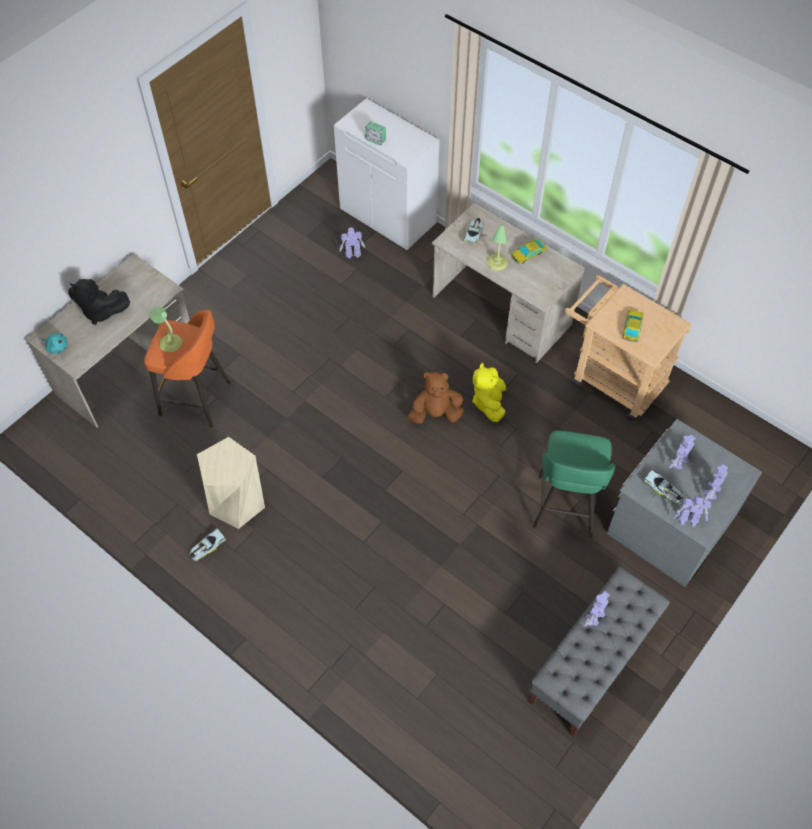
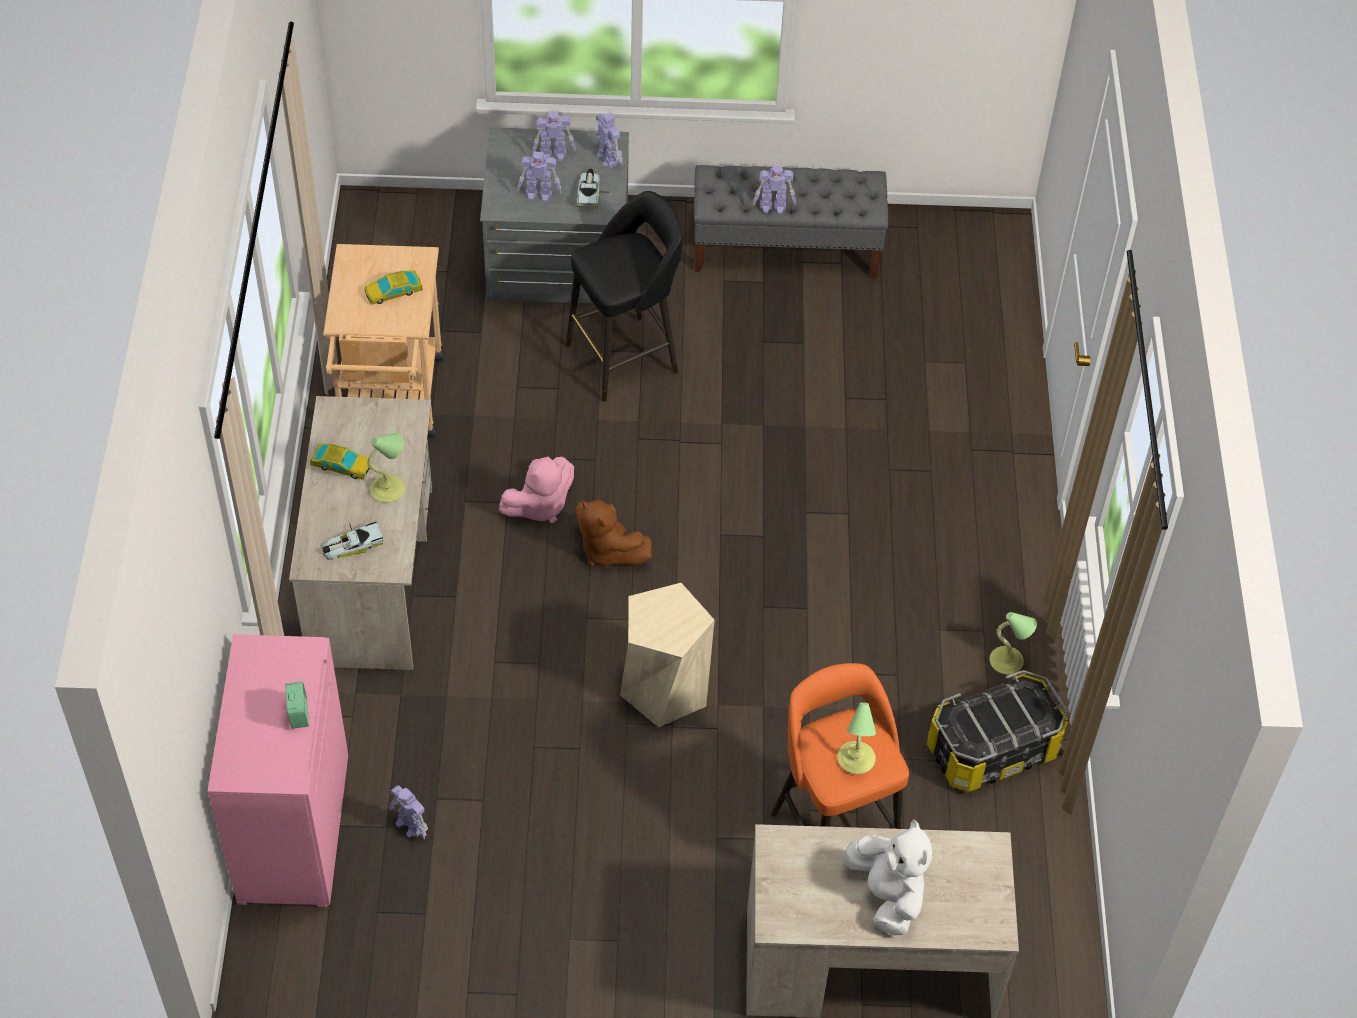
camera: 130 degrees left, 5 degrees down
turquoise plush toy [41,333,68,354] -> none
black plush toy [68,279,130,325] -> white plush toy [845,819,932,935]
toy car [189,528,226,561] -> table lamp [989,612,1037,675]
beige stool [197,437,265,529] -> beige stool moved to [620,583,715,727]
white cabinet [334,98,439,250] -> pink cabinet [207,634,348,908]
yellow plush toy [472,363,506,422] -> pink plush toy [499,457,574,523]
green stool [532,431,615,538] -> black stool [566,191,683,402]
none -> storage box [927,670,1068,792]

